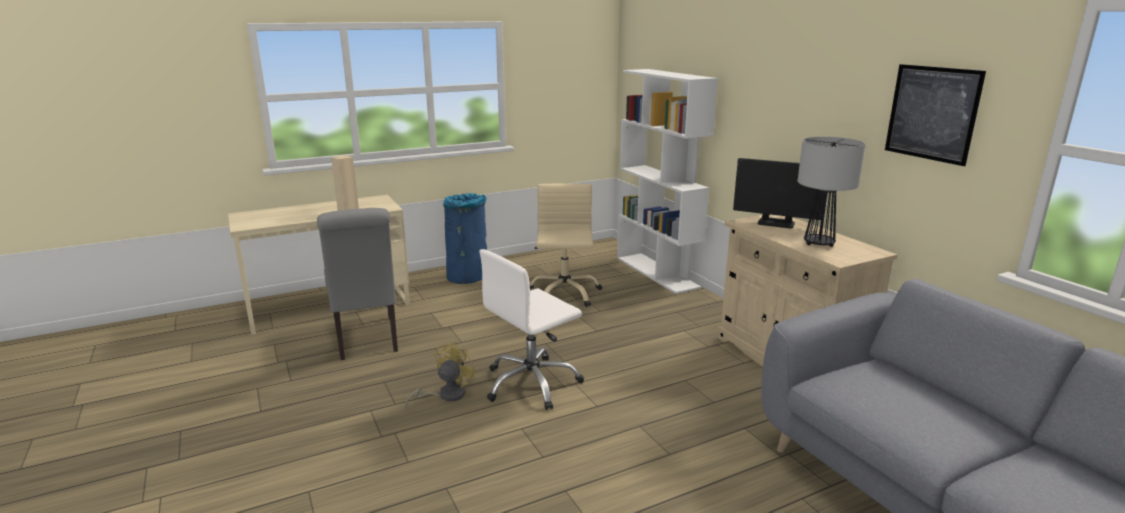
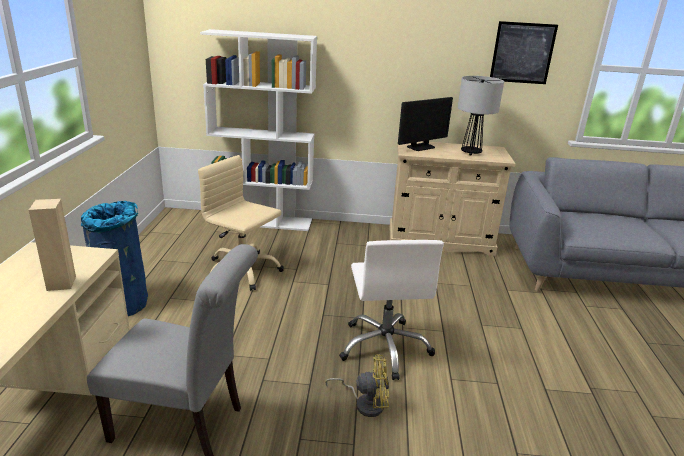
camera: 60 degrees left, 5 degrees up
yellow fan [405,341,478,408] -> yellow fan turned 120 degrees clockwise [325,354,389,417]

